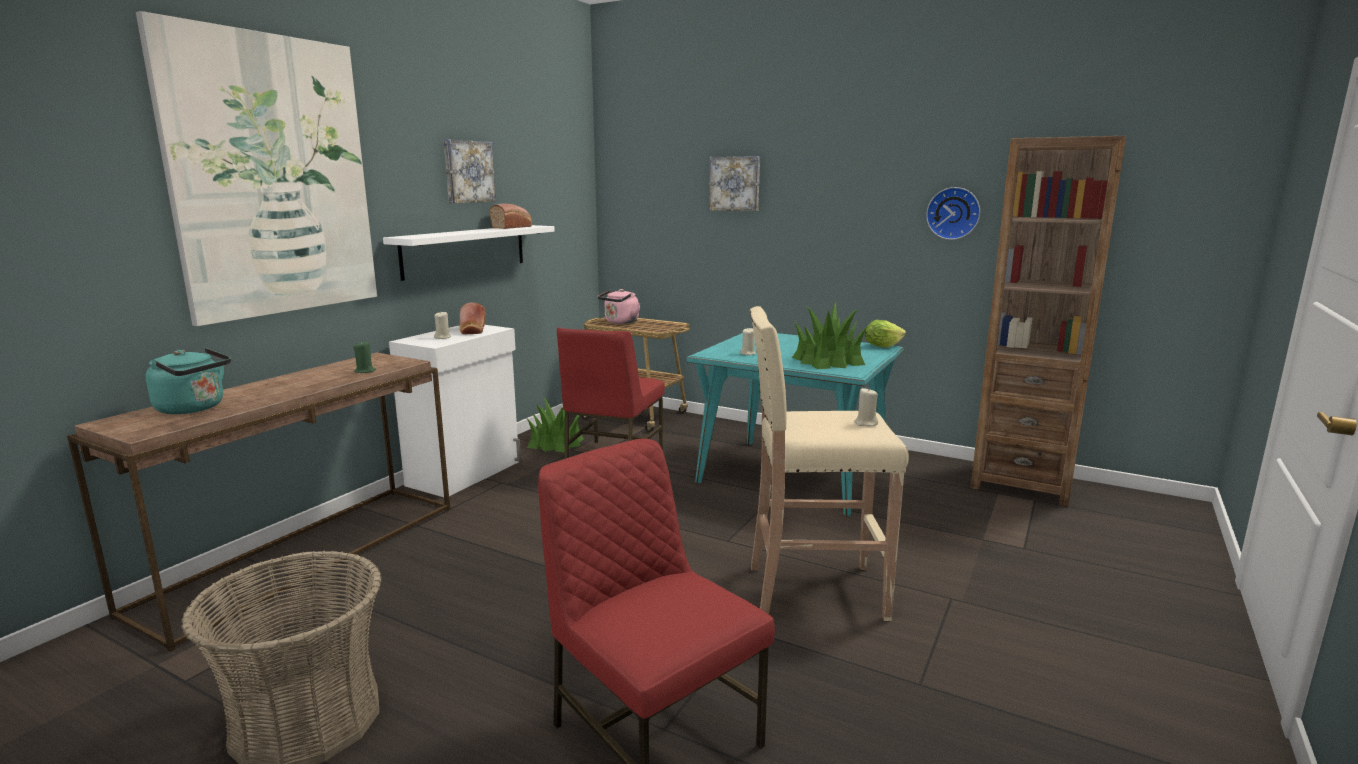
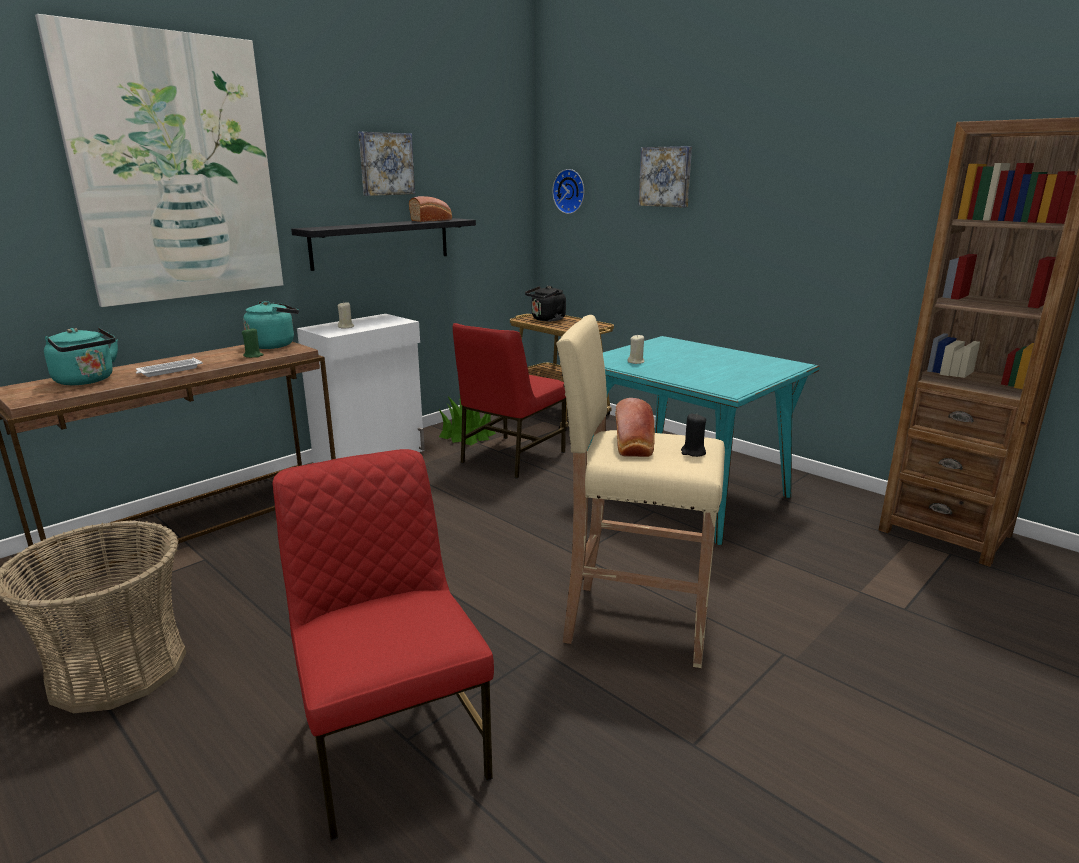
camera: 15 degrees right, 5 degrees up
white shelf [383,225,555,281] -> black shelf [291,218,476,271]
bread [460,302,485,335] -> bread moved to [615,398,655,457]
pink kettle [598,289,641,324] -> black kettle [525,286,566,321]
potted plant [792,302,868,369] -> none
beige candle [854,388,878,426] -> black candle [681,413,706,457]
lettuce [865,320,906,348] -> none
wall clock [926,187,980,240] -> wall clock moved to [552,169,584,214]
none -> white tray [136,358,203,377]
none -> turquoise kettle [243,301,299,349]

